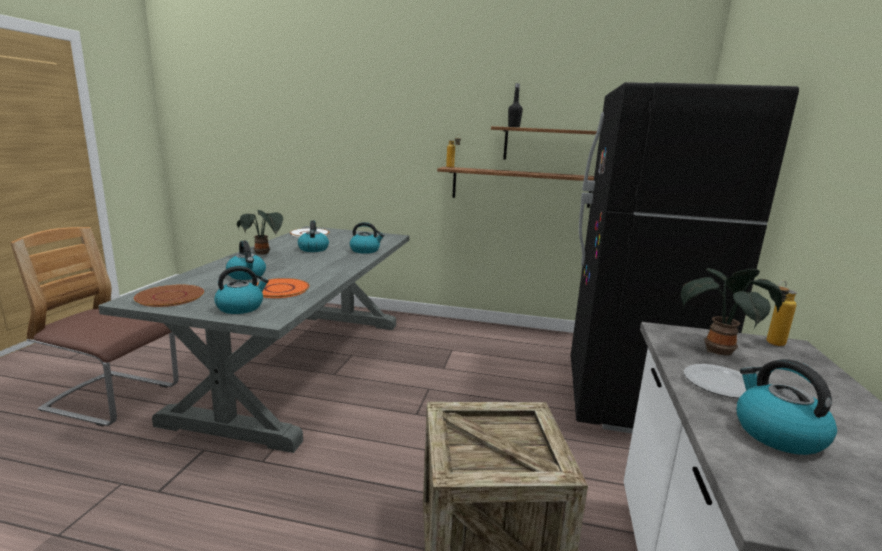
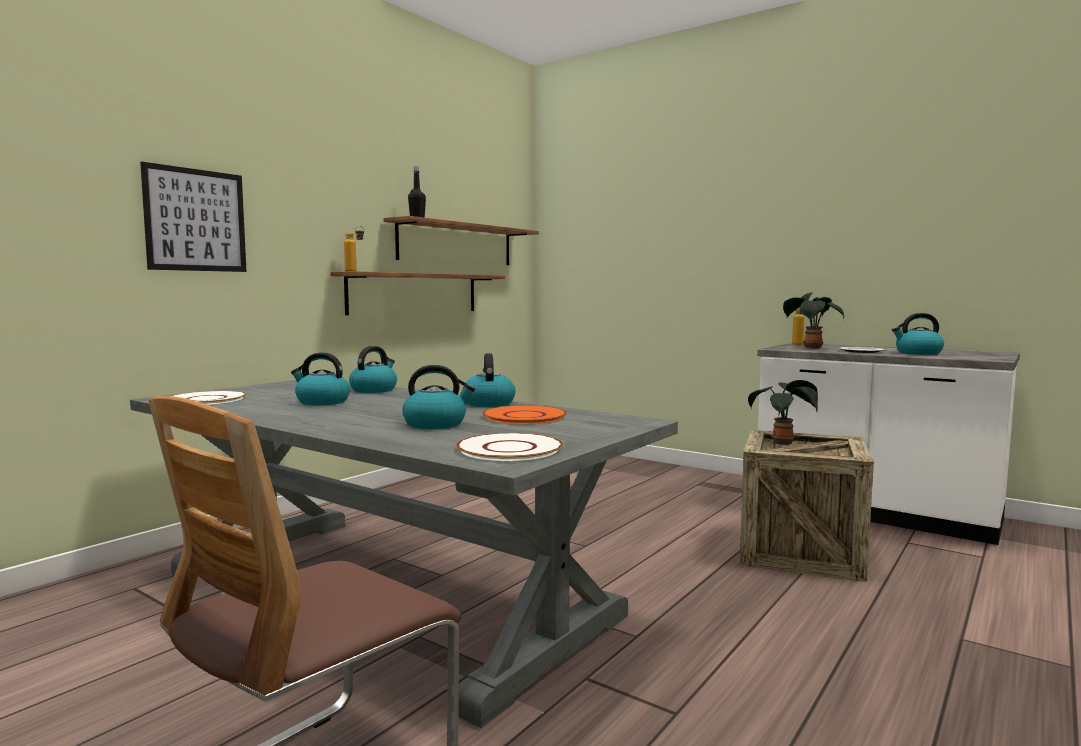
camera: 65 degrees left, 10 degrees down
brown plate [134,285,204,307] -> white plate [456,433,563,461]
kettle [214,266,269,314] -> kettle moved to [462,353,516,407]
potted plant [237,210,283,255] -> potted plant moved to [748,380,818,445]
black fridge [571,82,799,434] -> none
none -> picture [140,162,247,272]

